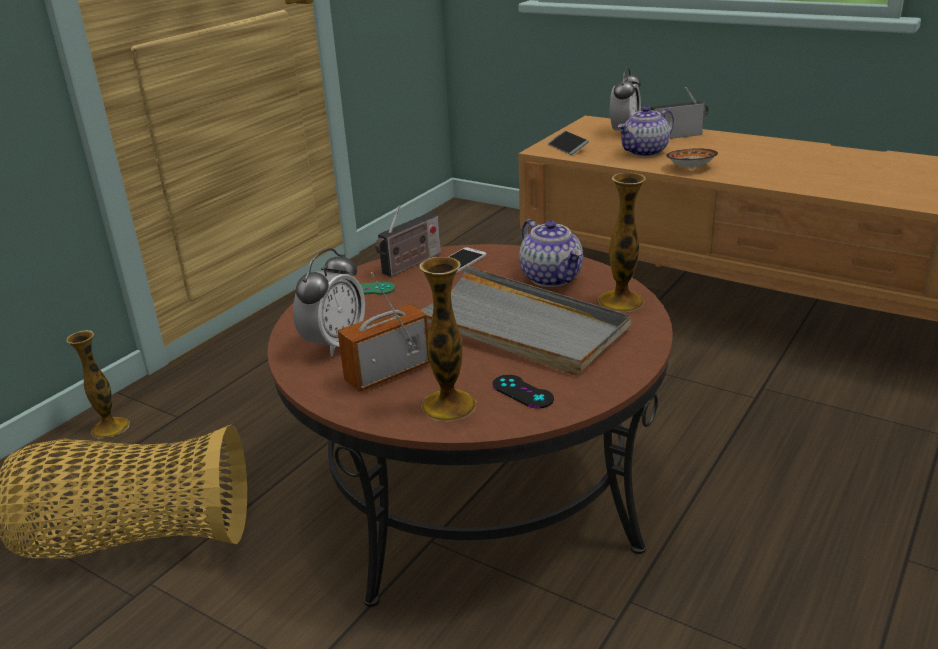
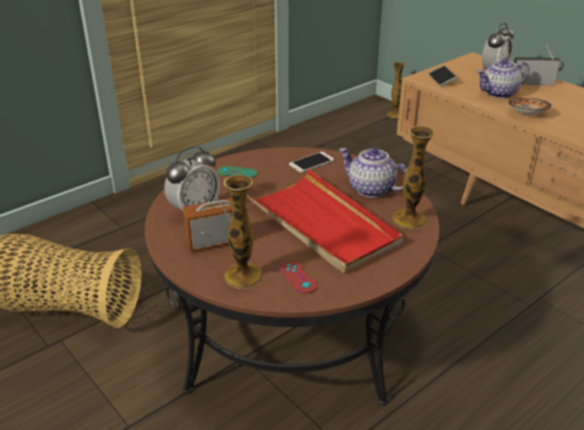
camera: 15 degrees right, 5 degrees up
vase [66,330,130,439] -> vase moved to [387,62,406,118]
radio [375,206,441,277] -> none
grey tray [399,266,631,375] -> red tray [247,169,403,273]
black game controller [492,375,554,409] -> red game controller [280,261,317,293]
teapot [519,219,583,287] -> teapot turned 135 degrees clockwise [339,147,407,198]

